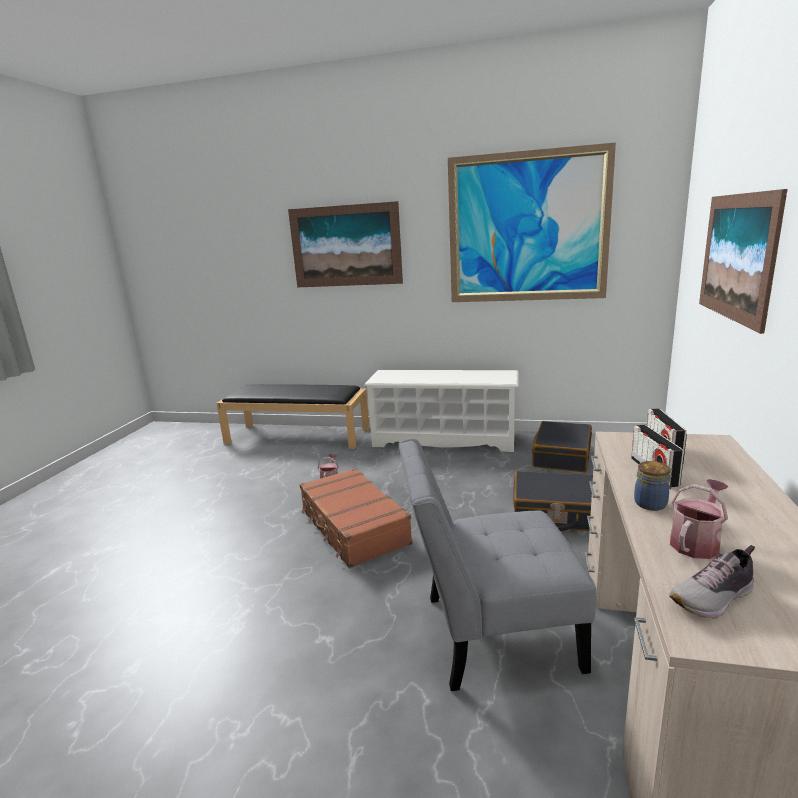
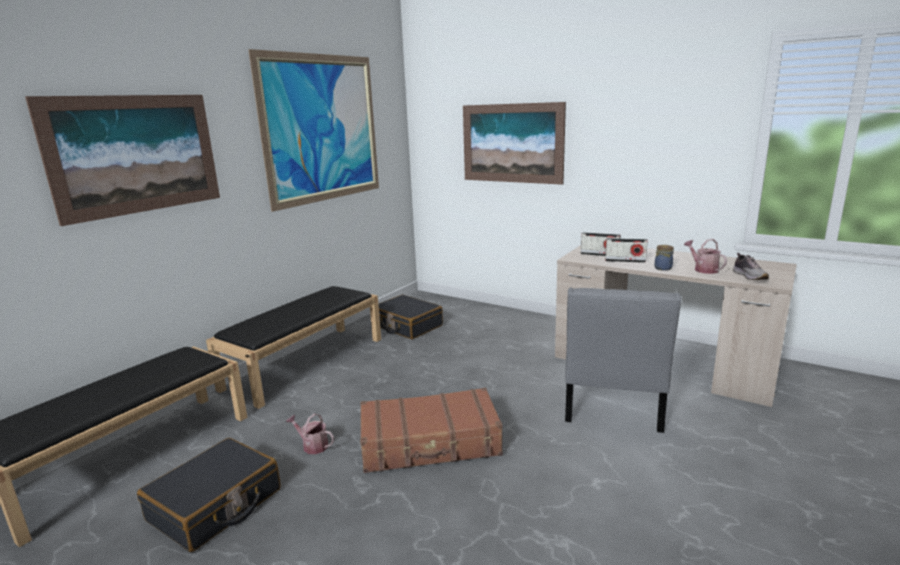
camera: 70 degrees left, 0 degrees up
white shoe rack [364,370,519,452] -> black bench [206,286,381,409]
black suitcase [514,471,593,531] -> black suitcase moved to [137,438,281,552]

